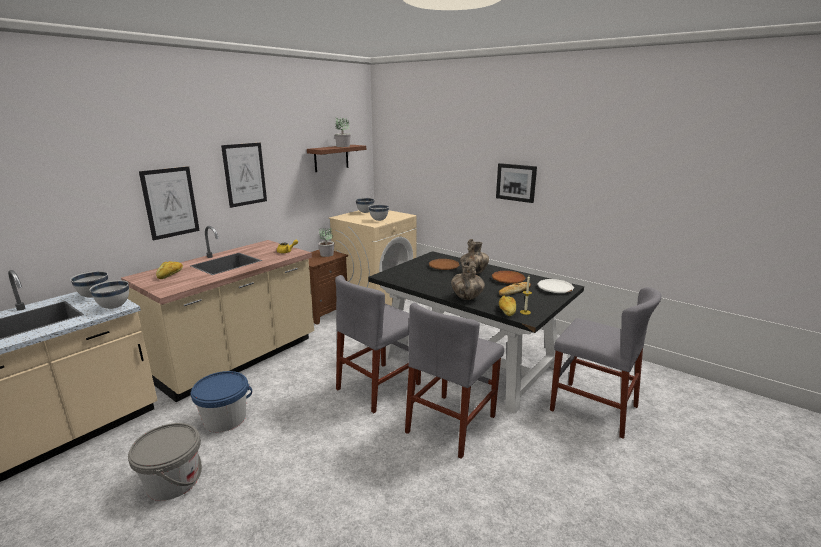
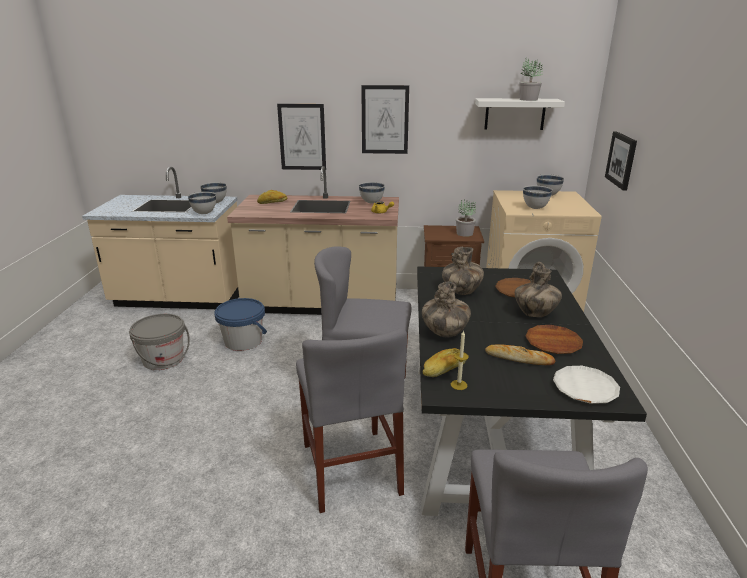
camera: 55 degrees right, 5 degrees up
brown shelf [307,145,366,172] -> white shelf [475,98,565,130]
grey chair [405,303,504,459] -> grey chair turned 105 degrees counterclockwise [296,328,407,513]
picture [496,163,537,203] -> picture moved to [605,132,637,191]
none -> white bowl [359,182,385,203]
none -> vase [442,247,484,295]

